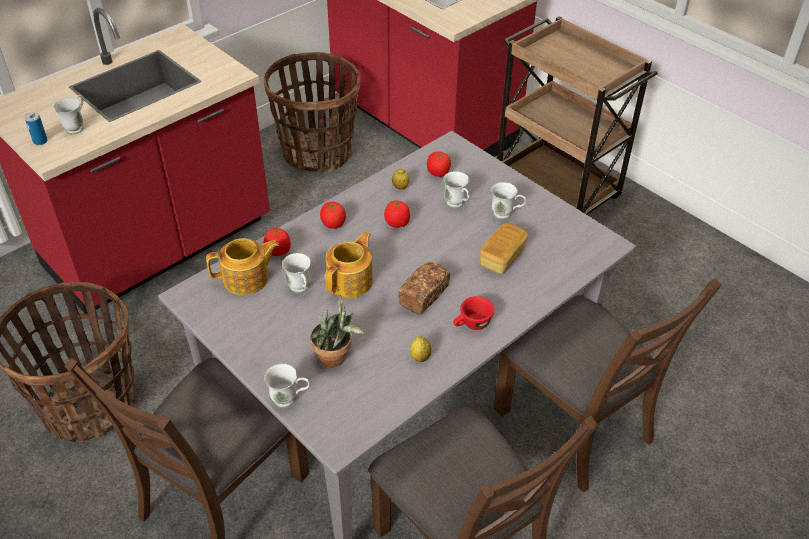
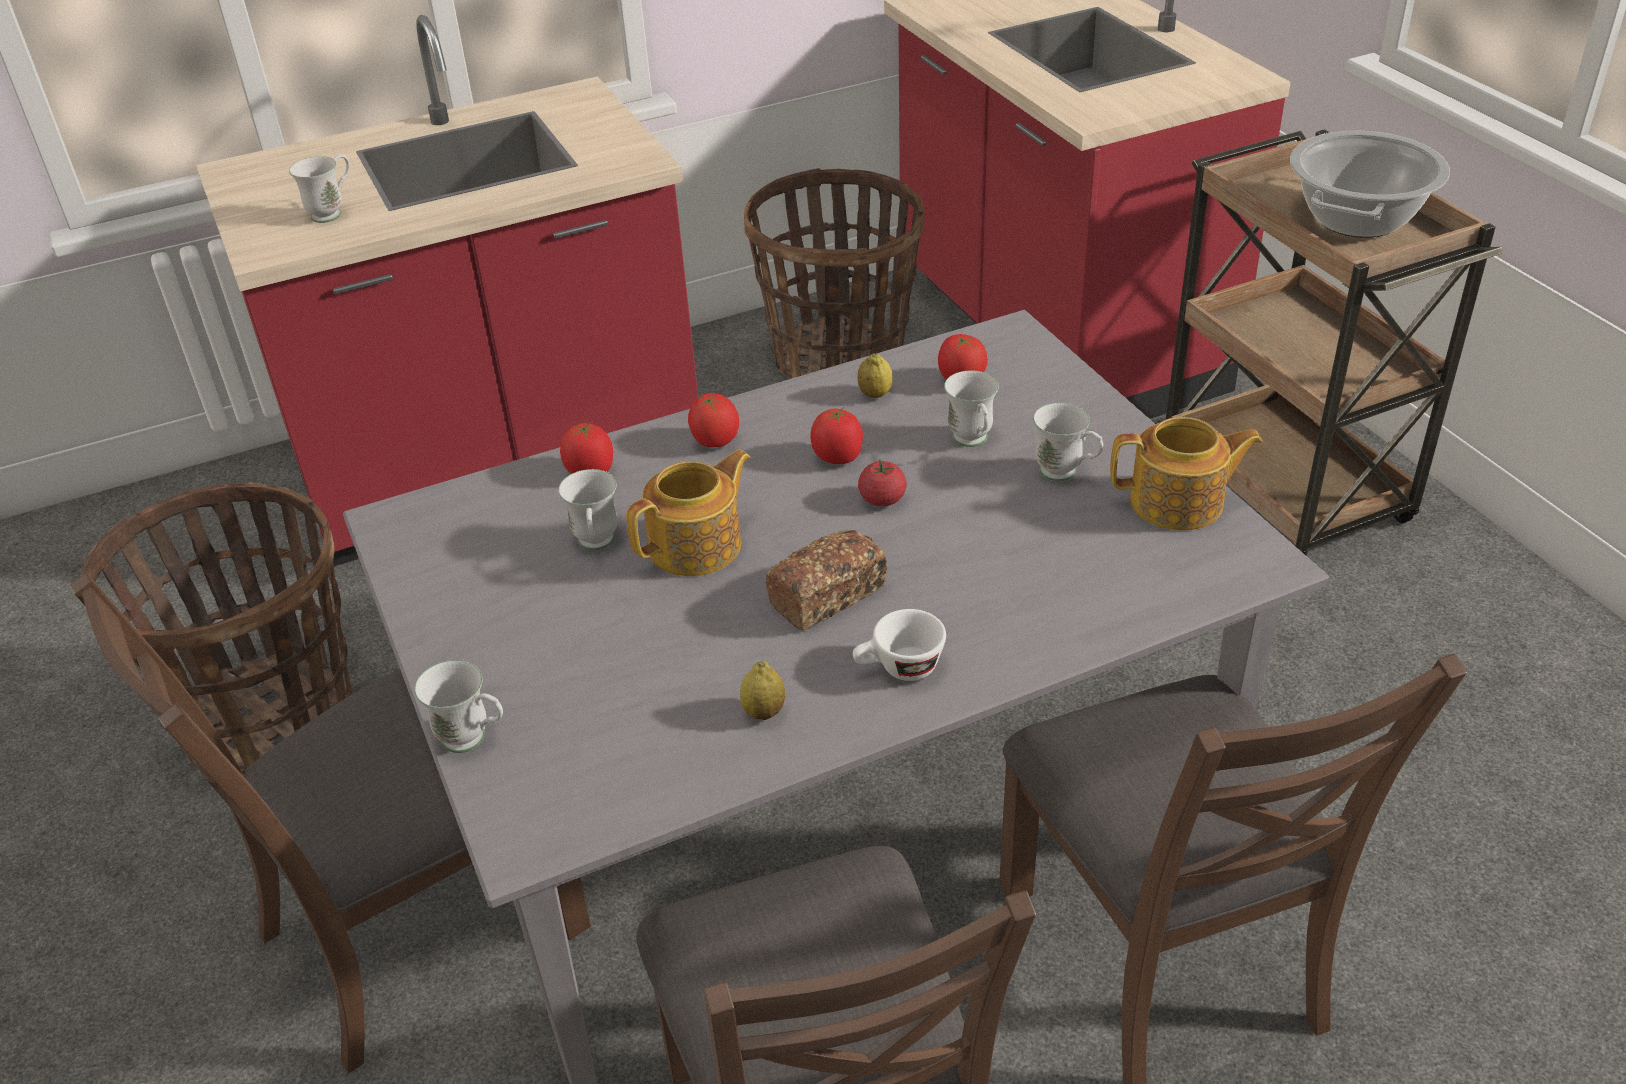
camera: 20 degrees right, 5 degrees down
can [25,112,48,145] -> none
teapot [206,238,280,295] -> teapot moved to [1110,417,1263,530]
potted plant [310,295,364,367] -> none
red cup [453,296,494,330] -> white cup [853,609,946,681]
bread [480,223,528,274] -> none
none -> tomato [858,459,907,506]
none -> cooking pot [1290,131,1450,238]

